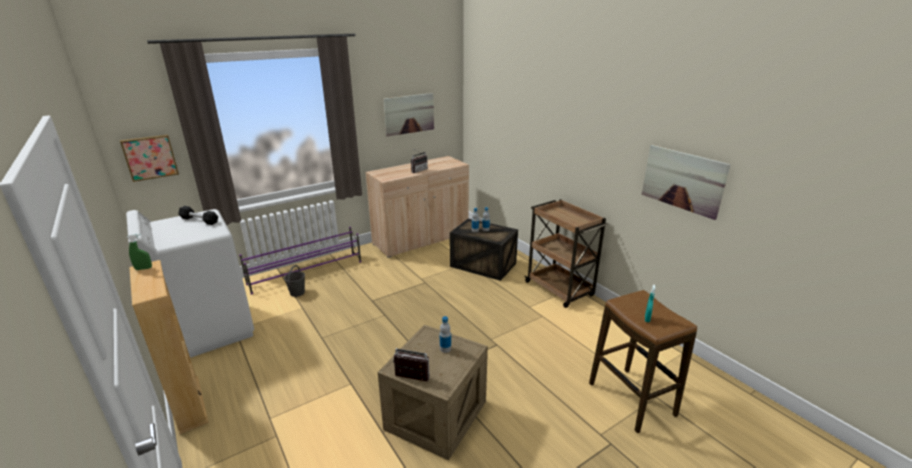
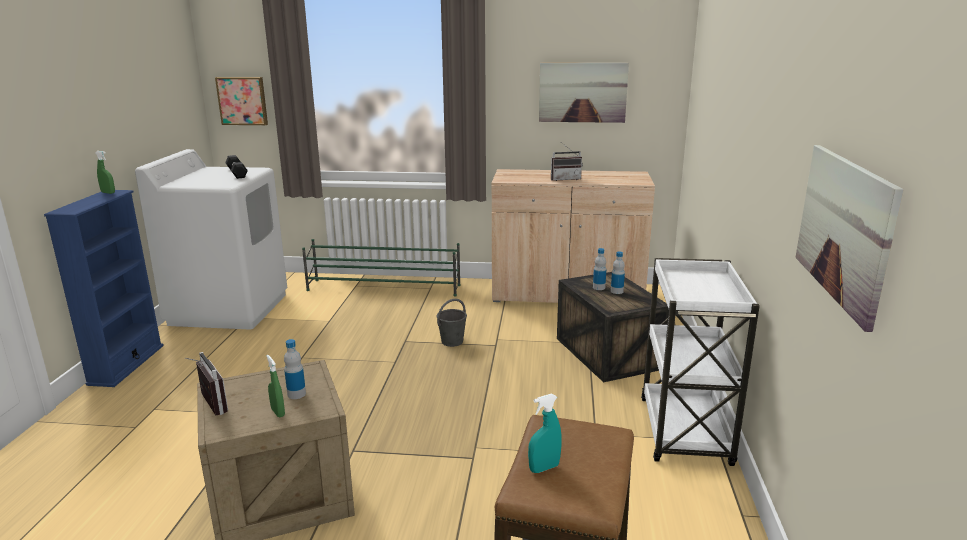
camera: 40 degrees right, 5 degrees down
beige bookcase [129,260,209,434] -> blue bookcase [44,190,164,387]
purple shoe rack [239,227,361,295] -> green shoe rack [302,239,461,296]
grey bucket [284,265,305,297] -> grey bucket moved to [436,299,467,347]
brown cart [524,199,609,308] -> white cart [641,258,760,466]
none -> green spray bottle [266,355,285,417]

